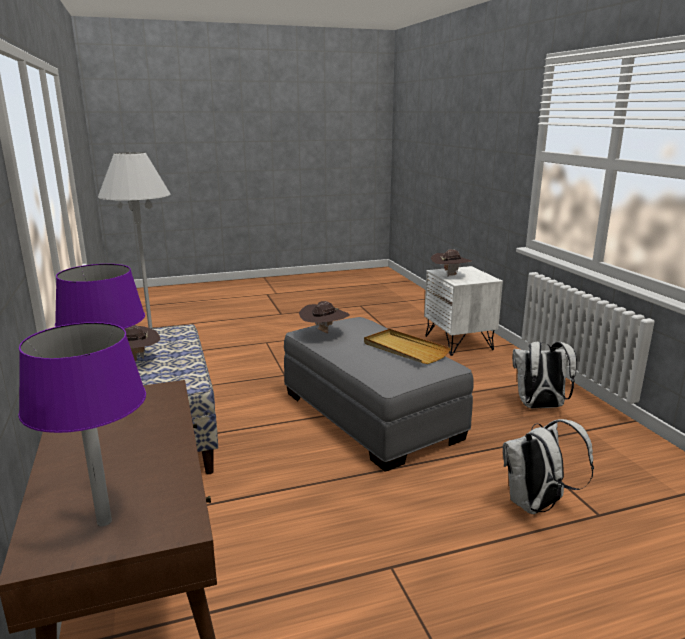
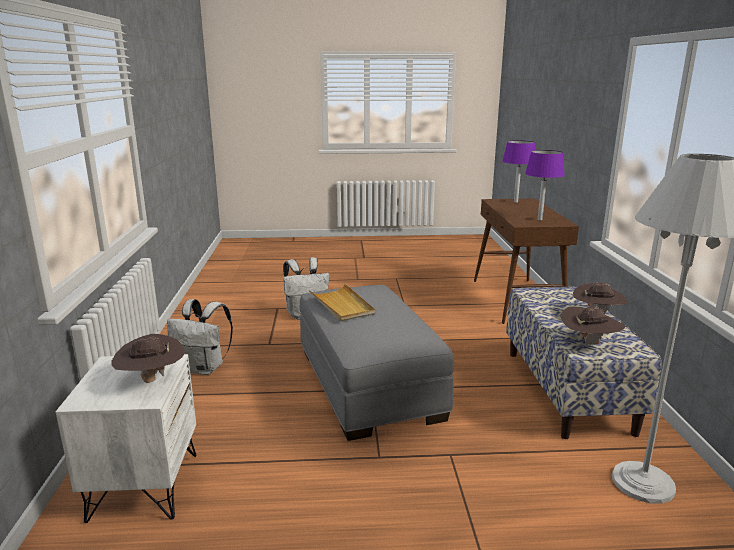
camera: 165 degrees left, 0 degrees up
brown hat [299,301,350,334] -> brown hat moved to [560,306,625,347]

